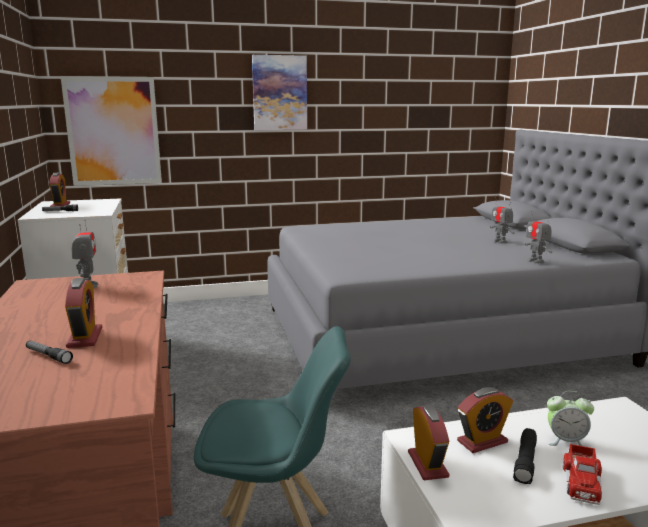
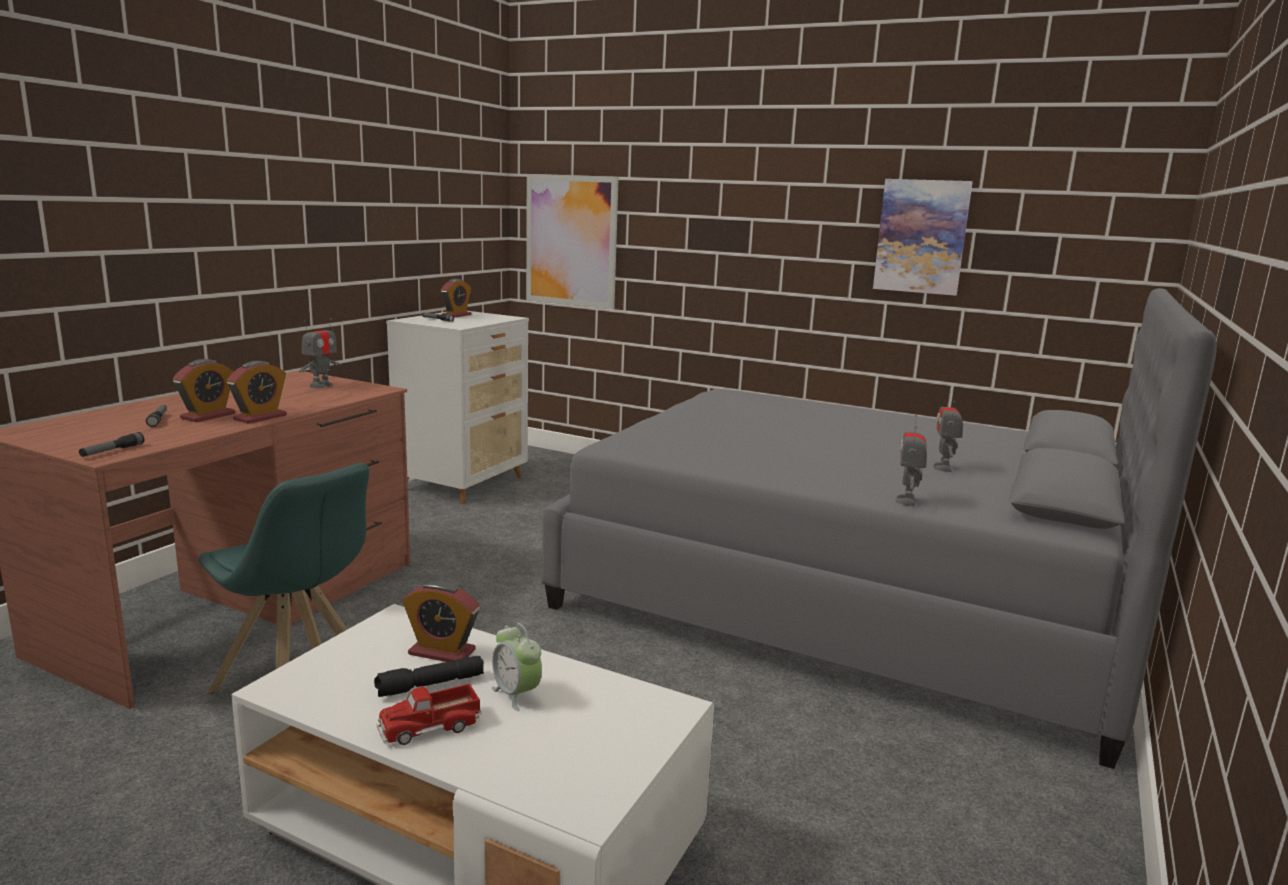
camera: 40 degrees right, 0 degrees up
picture [252,55,307,130] -> picture moved to [873,179,973,296]
alarm clock [408,405,449,480] -> alarm clock moved to [227,361,287,424]
none -> flashlight [79,432,144,457]

